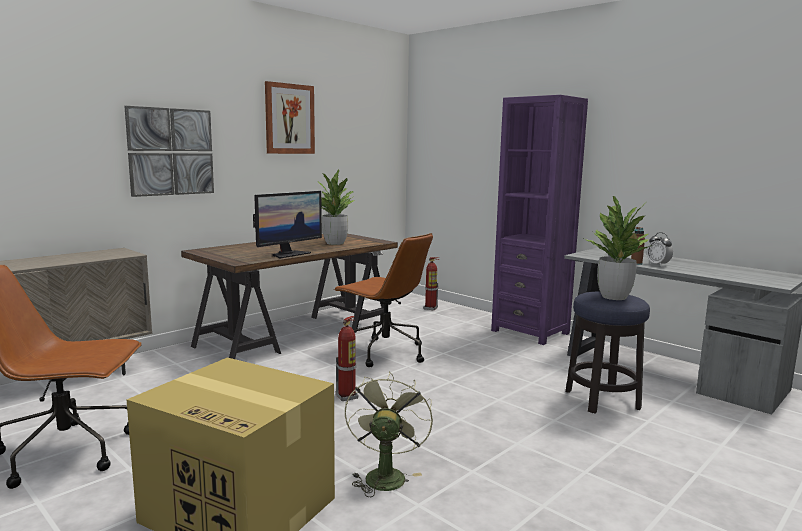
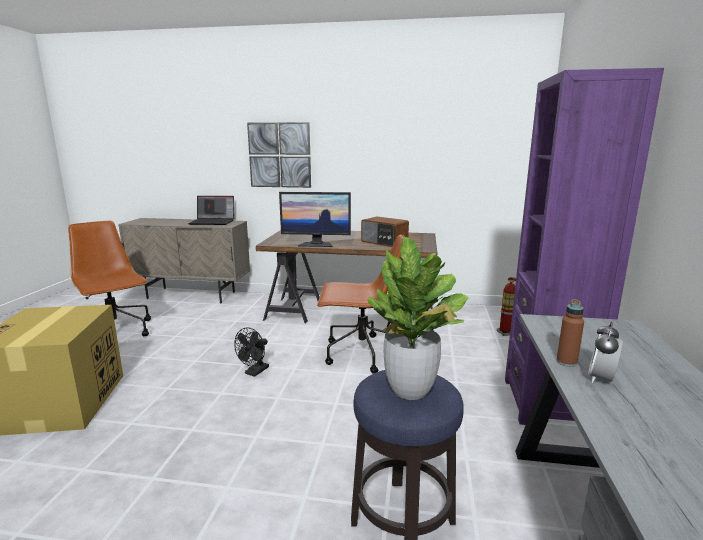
camera: 55 degrees right, 5 degrees up
picture [265,81,315,154] -> none
potted plant [318,169,355,245] -> radio [361,217,409,247]
brown office chair [333,233,433,367] -> brown office chair turned 90 degrees counterclockwise [317,234,405,374]
fire extinguisher [335,316,359,401] -> black fan [234,328,269,377]
green fan [345,371,433,497] -> none
none -> laptop [188,196,234,225]

